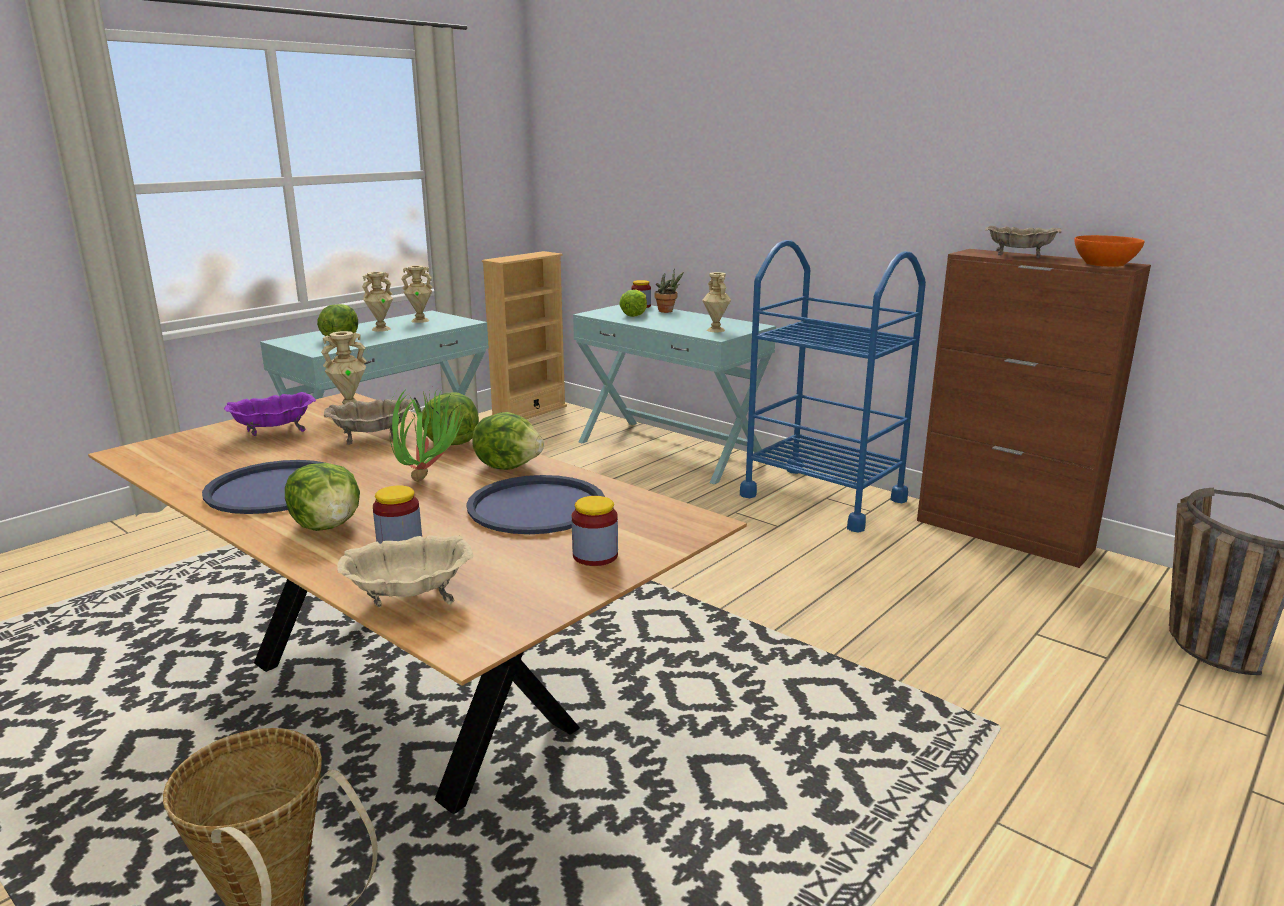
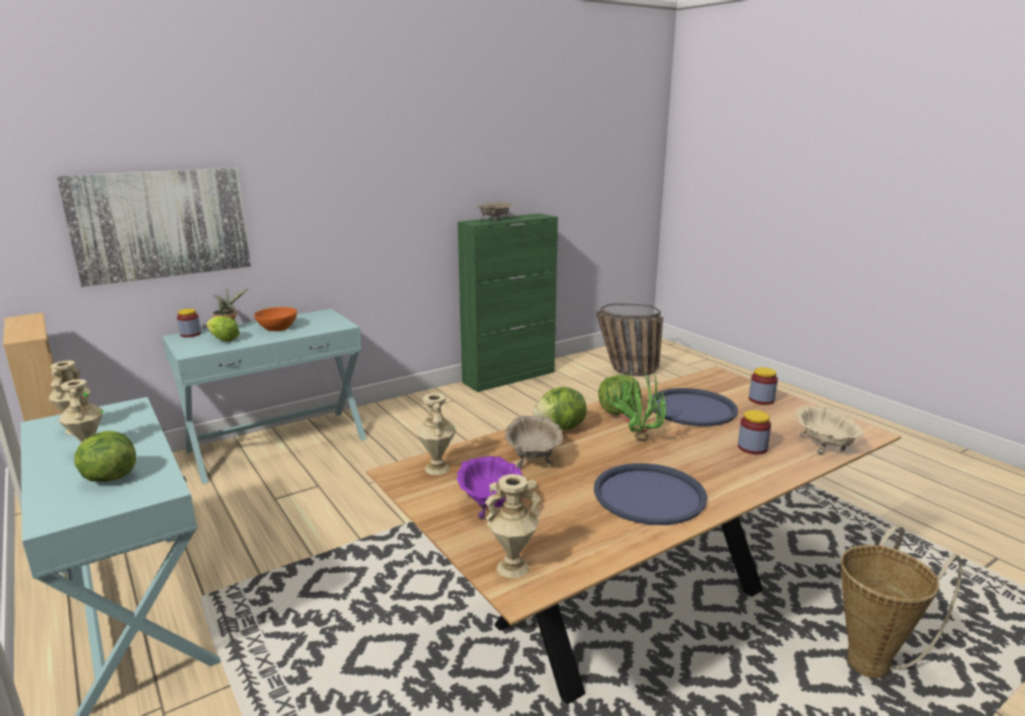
camera: 75 degrees left, 0 degrees up
lettuce [285,463,360,531] -> none
beige vase [702,272,731,332] -> beige vase moved to [485,474,541,578]
blue cart [740,240,926,533] -> none
brown cabinet [917,249,1151,568] -> green cabinet [458,213,558,392]
orange bowl [1075,235,1145,267] -> orange bowl moved to [254,307,297,331]
none -> picture [56,168,251,287]

